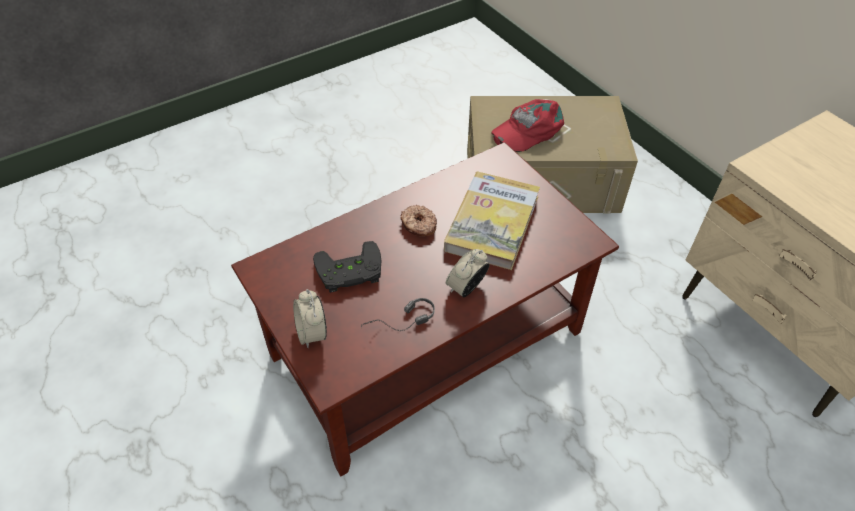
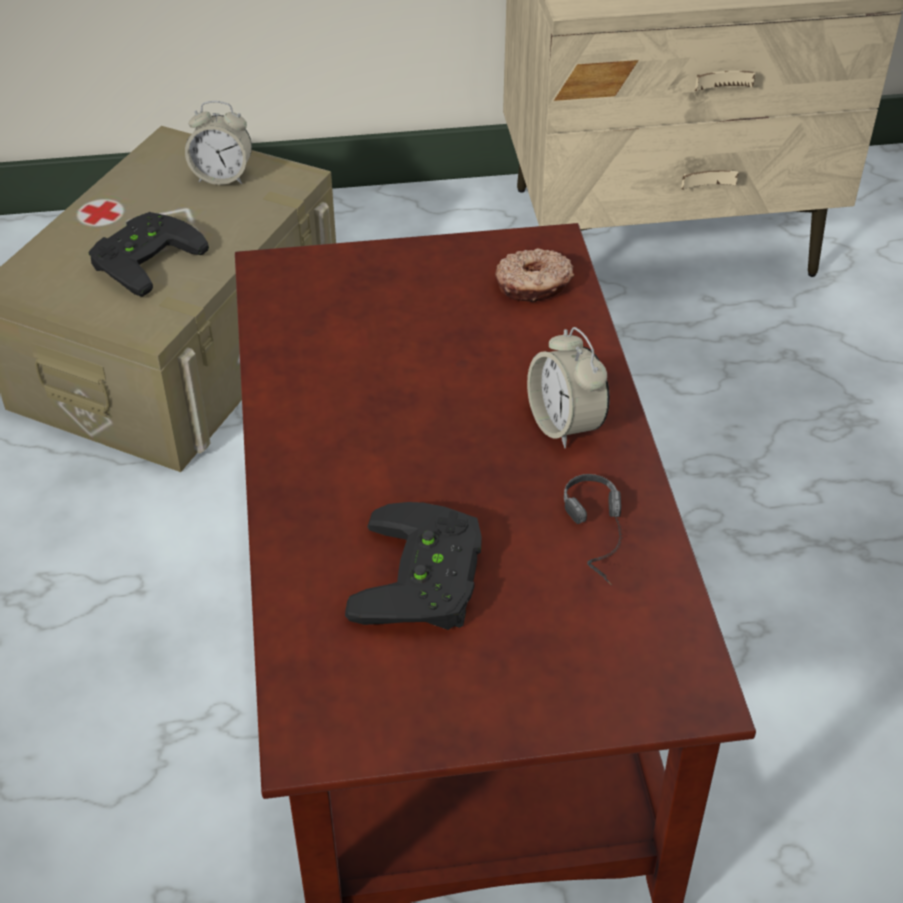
camera: 65 degrees left, 5 degrees down
alarm clock [293,289,327,348] -> alarm clock moved to [185,101,252,185]
donut [400,205,437,236] -> donut moved to [495,248,574,302]
book [444,171,540,270] -> none
red cap [492,99,564,152] -> black game controller [89,212,209,297]

